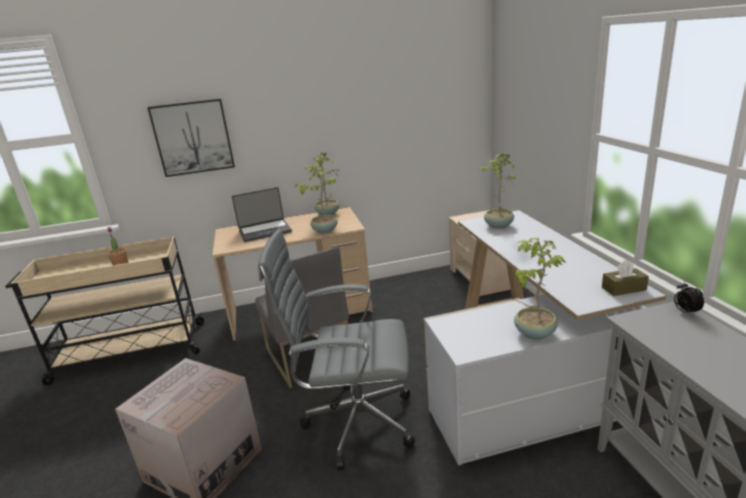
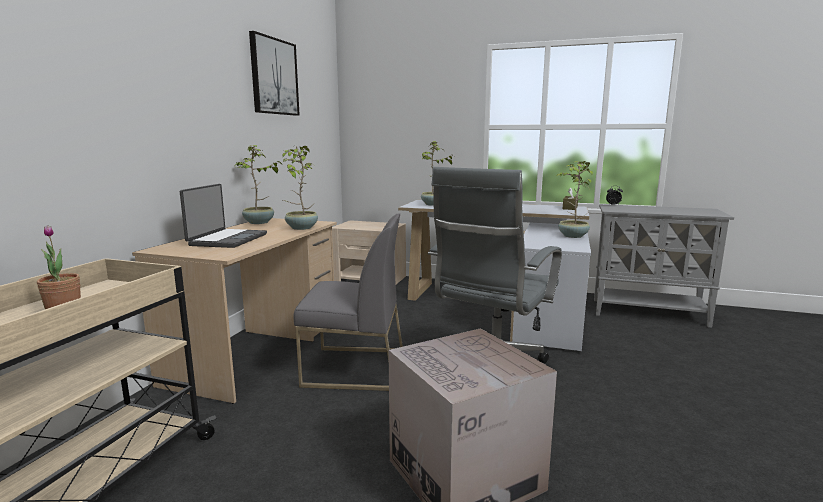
camera: 60 degrees left, 10 degrees down
picture [147,99,235,177] -> picture moved to [249,31,300,116]

